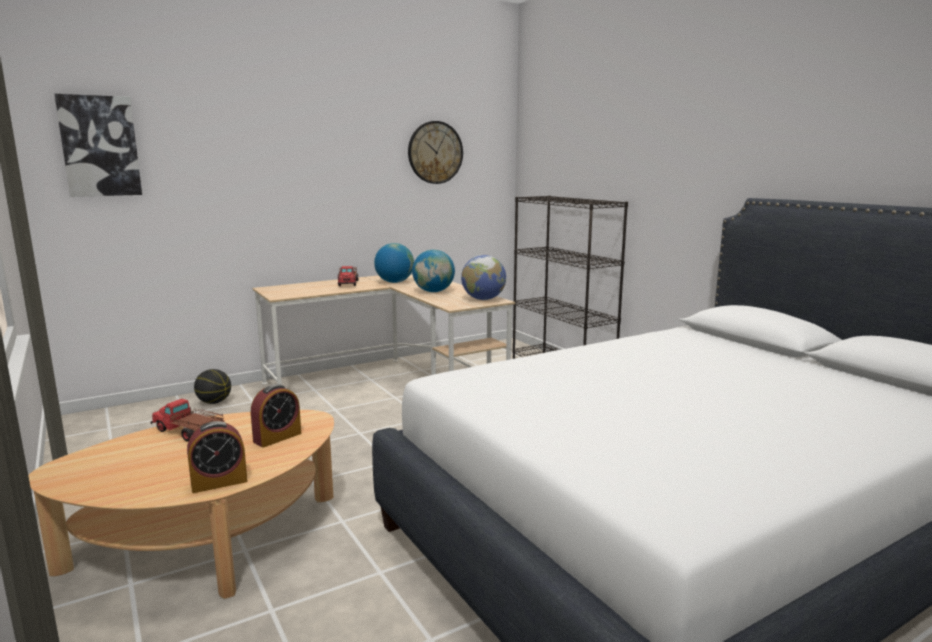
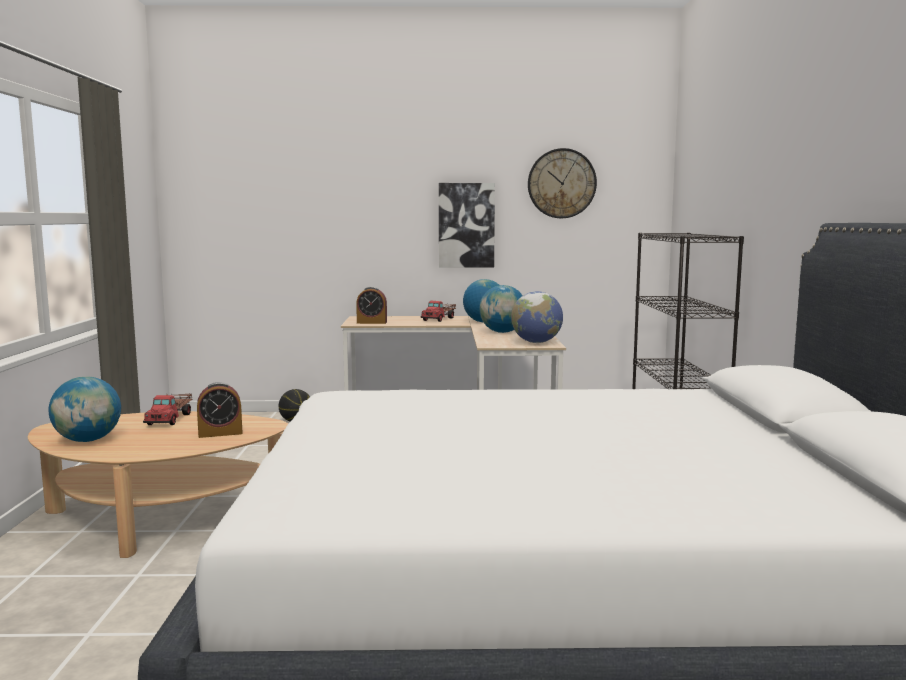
camera: 30 degrees right, 5 degrees down
picture [54,94,142,197] -> picture moved to [439,183,495,267]
toy truck [150,399,225,441] -> toy truck turned 150 degrees counterclockwise [143,394,192,425]
alarm clock [187,421,247,493] -> alarm clock moved to [356,287,387,324]
none -> globe [49,376,121,442]

